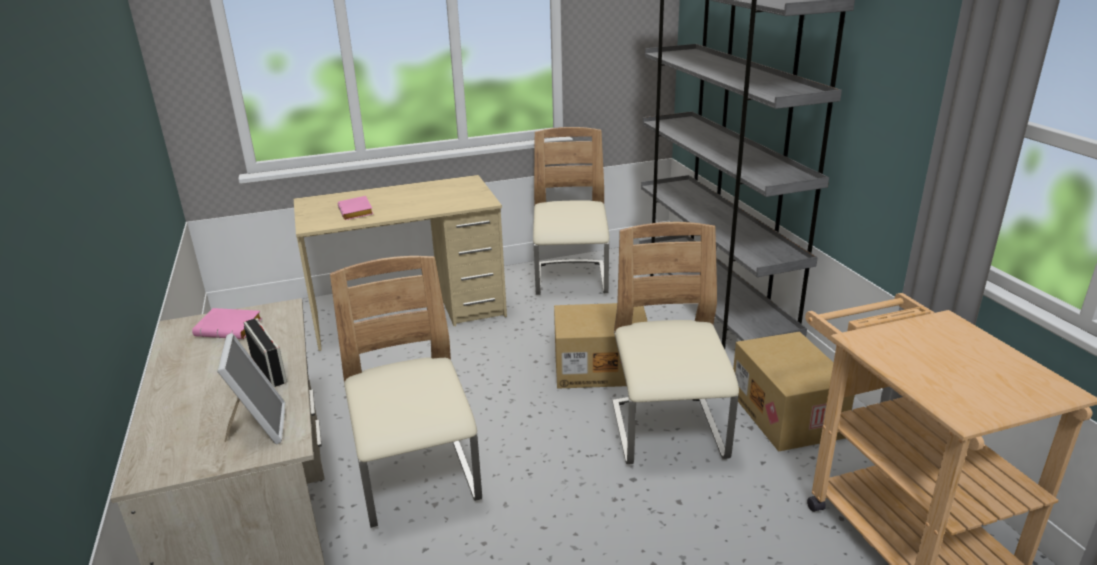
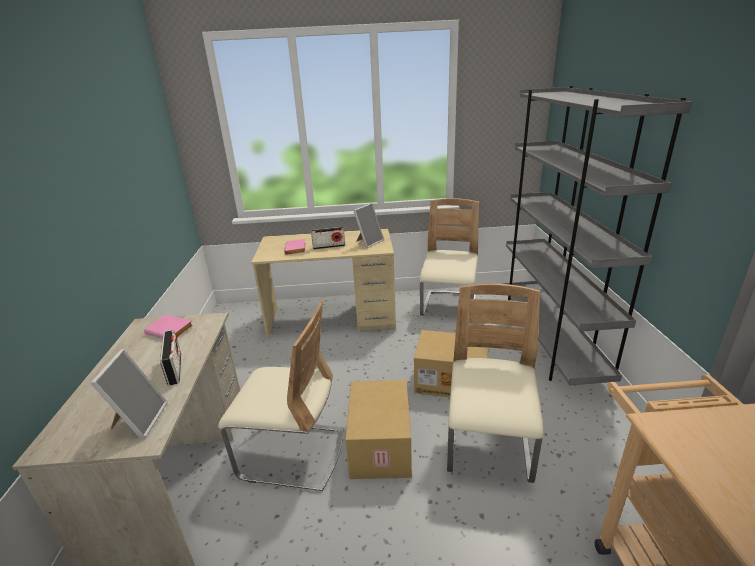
camera: 15 degrees right, 0 degrees up
beige chair [330,256,482,528] -> beige chair turned 105 degrees clockwise [218,301,343,491]
cardboard box [733,332,855,451] -> cardboard box moved to [345,380,412,479]
none -> radio [311,227,345,249]
none -> picture frame [353,203,384,248]

